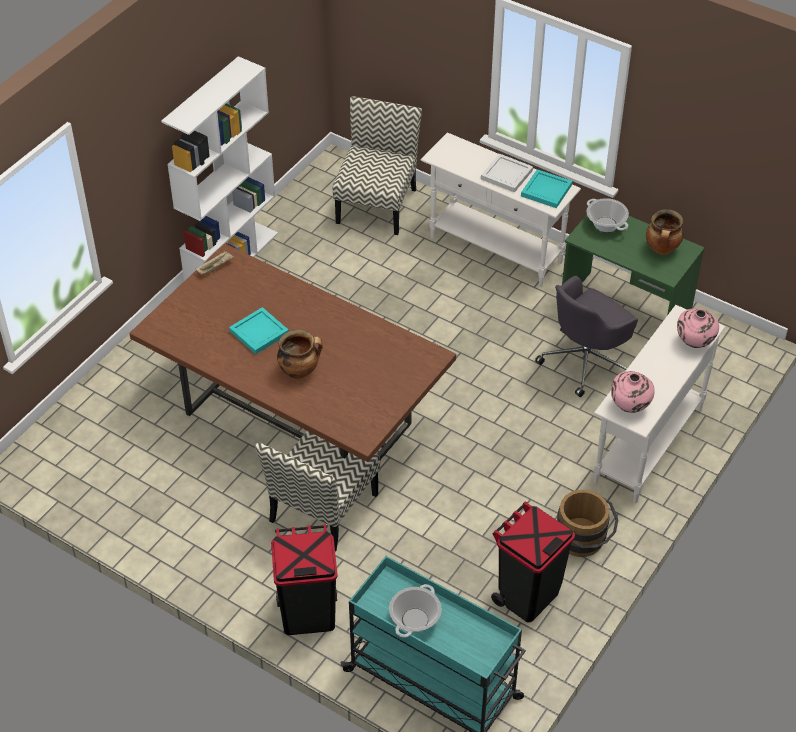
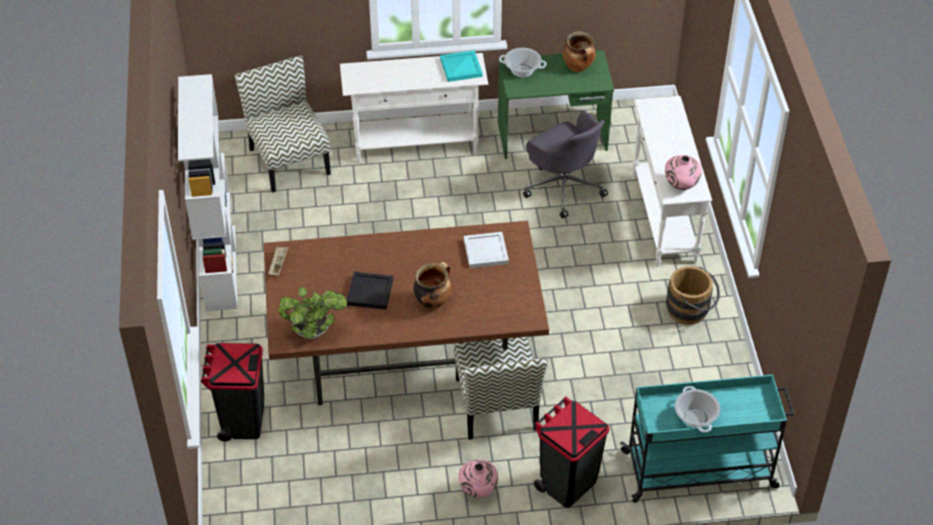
camera: 40 degrees left, 0 degrees up
turquoise tray [229,307,289,354] -> black tray [347,272,393,310]
white tray [481,154,533,193] -> white tray moved to [464,232,509,268]
black trash can [491,502,575,623] -> black trash can moved to [201,343,264,441]
grey office chair [535,276,638,397] -> grey office chair turned 45 degrees counterclockwise [523,111,608,218]
pink vase [677,308,719,348] -> pink vase moved to [459,459,498,498]
none -> potted plant [278,287,347,339]

